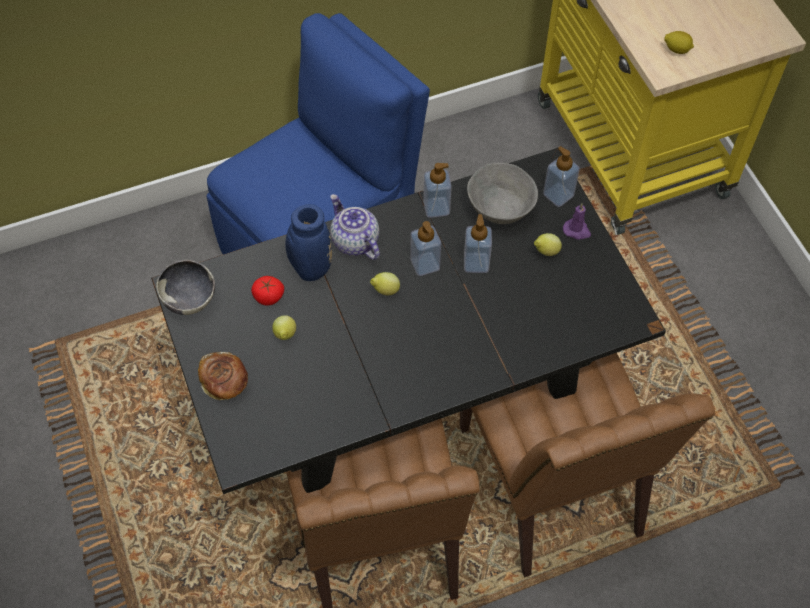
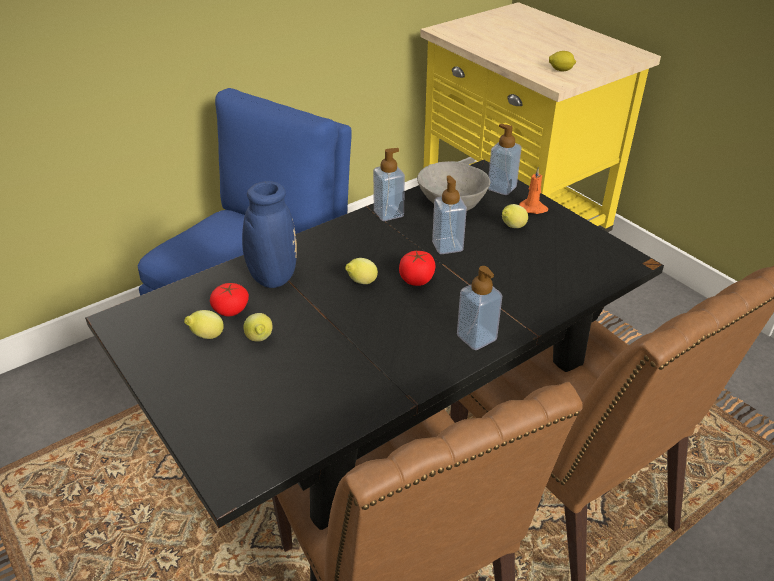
camera: 15 degrees left, 20 degrees down
bowl [157,260,215,315] -> none
bread [198,352,248,400] -> none
teapot [330,194,380,260] -> none
soap dispenser [410,221,441,276] -> soap dispenser moved to [457,266,502,350]
purple candle [563,203,591,240] -> orange candle [519,167,548,214]
none -> lemon [184,310,224,339]
none -> tomato [399,251,435,286]

